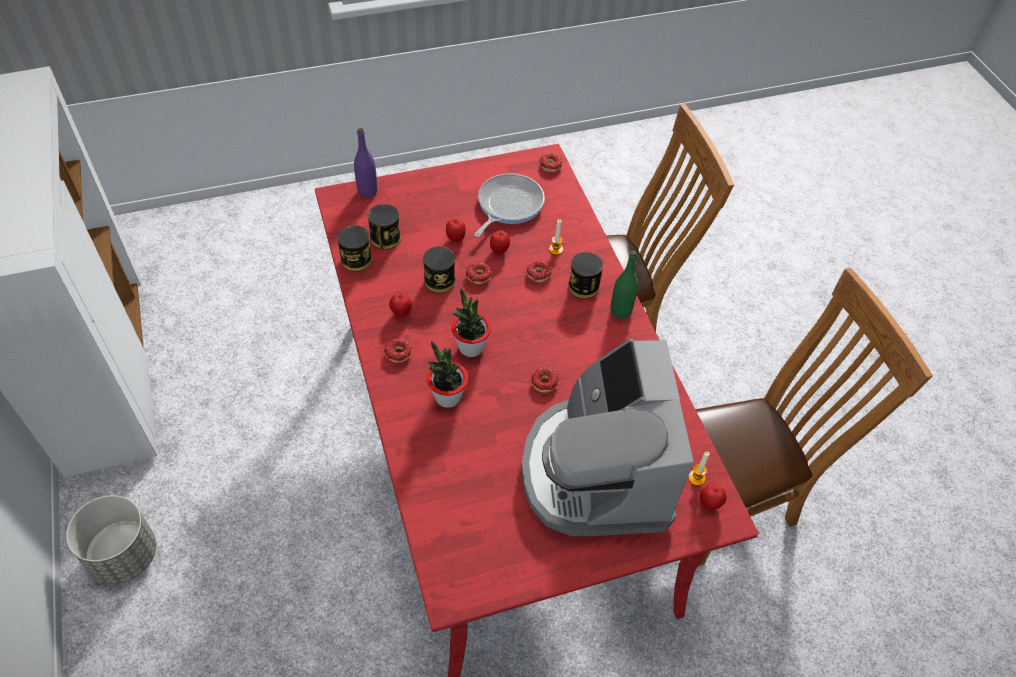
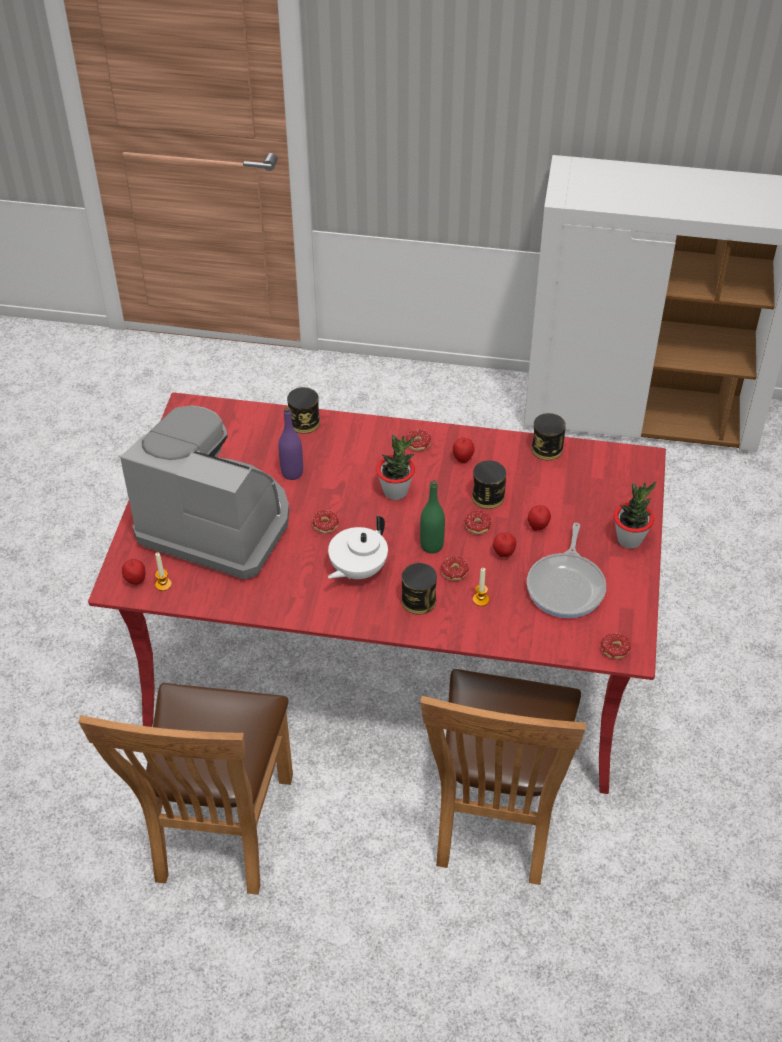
camera: 120 degrees right, 5 degrees down
grey planter [66,495,156,584] -> none
purple bottle [354,128,377,198] -> purple bottle moved to [278,407,303,480]
can [368,204,401,249] -> can moved to [287,387,320,434]
potted plant [427,341,468,408] -> potted plant moved to [614,481,656,549]
frying pan [474,173,545,237] -> frying pan turned 45 degrees clockwise [527,523,606,618]
green bottle [611,250,638,319] -> green bottle moved to [420,480,445,554]
none -> white teapot [328,515,388,580]

